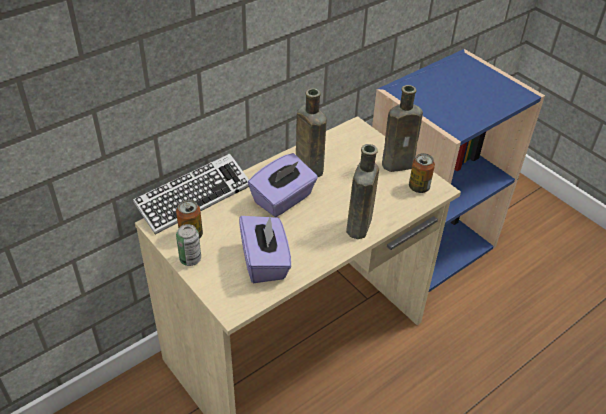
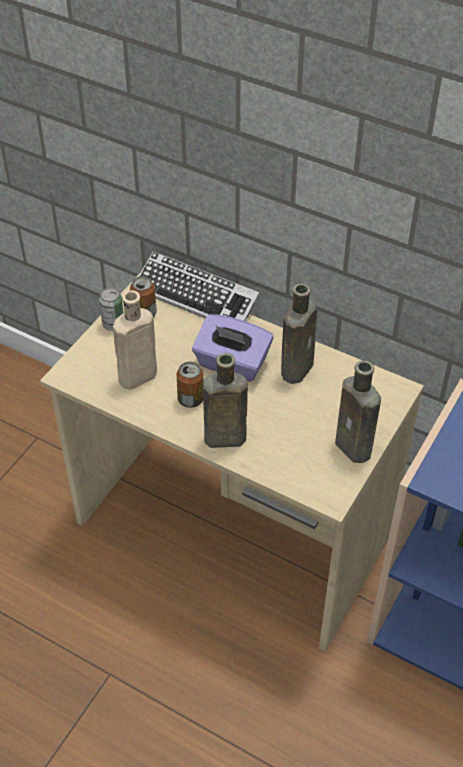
camera: 70 degrees right, 5 degrees up
purple tissue box [239,215,291,283] -> beige bottle [113,290,157,390]
can [409,153,435,193] -> can moved to [177,362,203,408]

